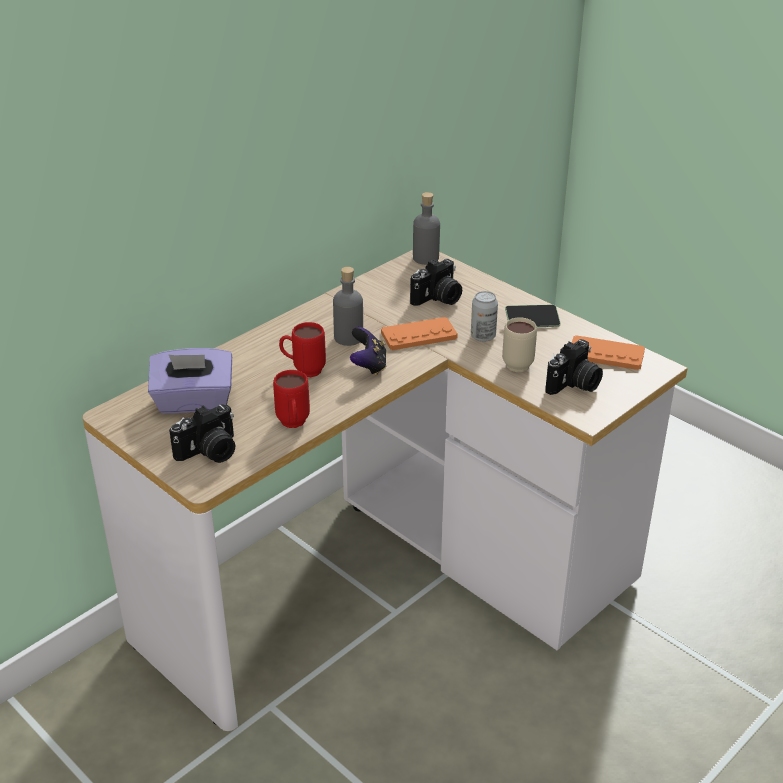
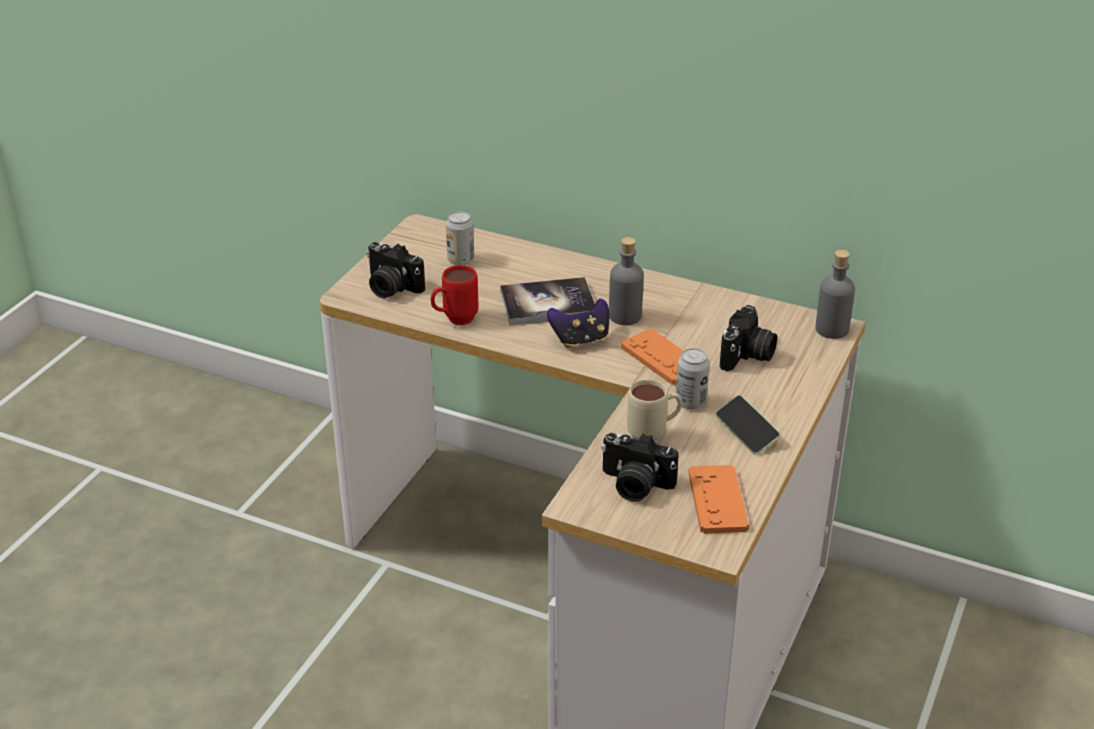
camera: 70 degrees right, 0 degrees up
purple tissue box [148,348,232,414] -> can [446,211,474,265]
red mug [279,322,326,377] -> book [500,277,595,325]
camera [410,259,462,306] -> camera turned 90 degrees counterclockwise [720,305,777,371]

